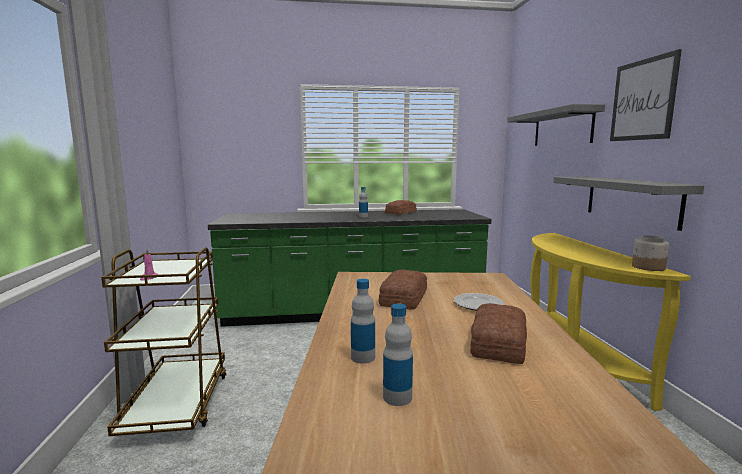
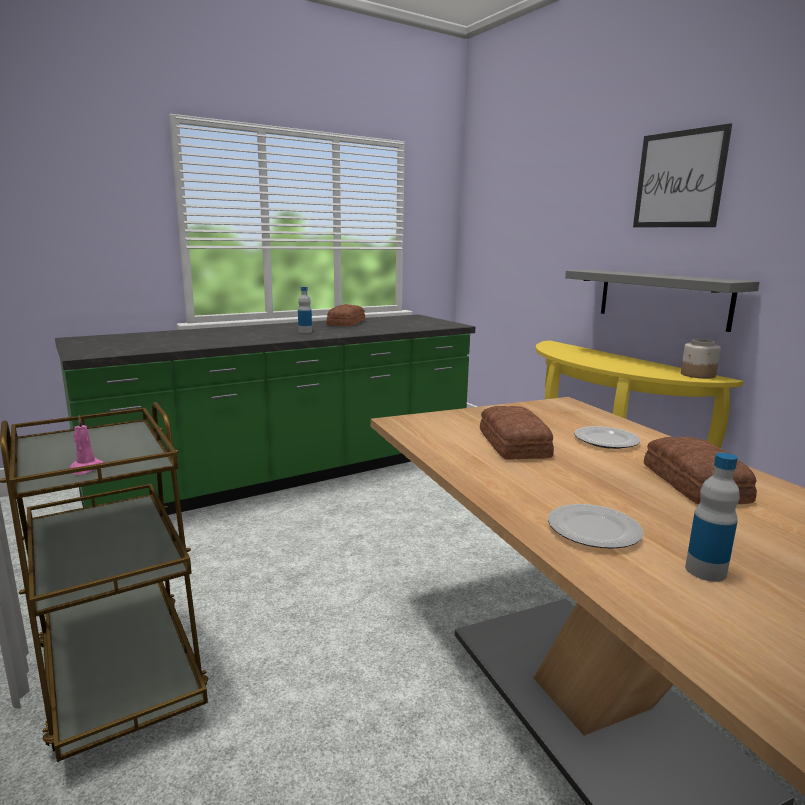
camera: 25 degrees left, 5 degrees up
bottle [351,279,375,363] -> plate [548,504,643,549]
grey shelf [507,104,605,146] -> none

